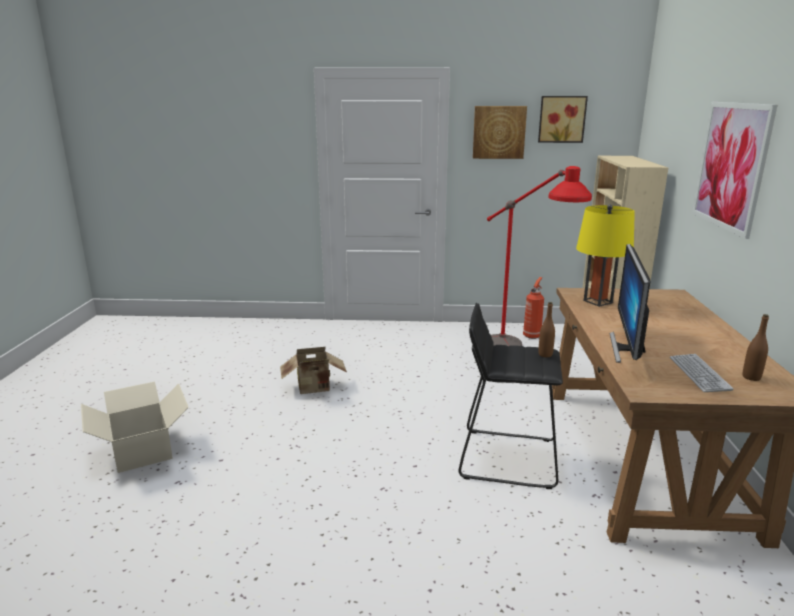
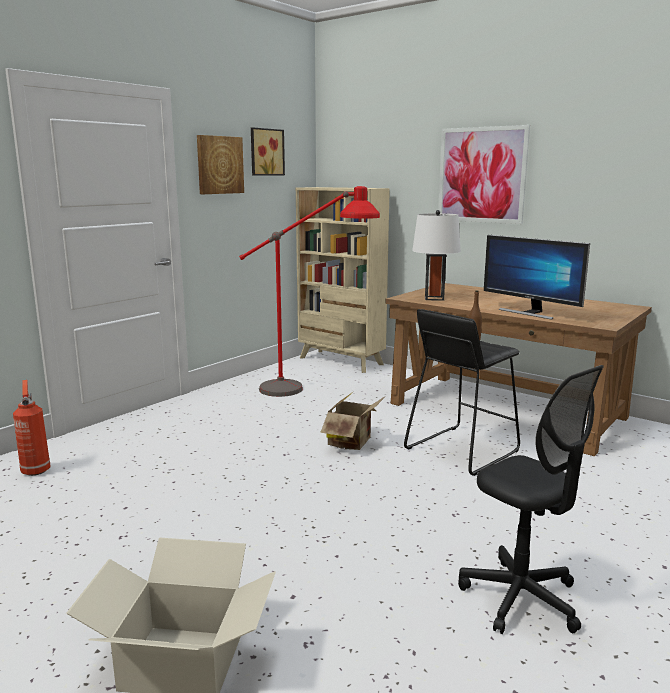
camera: 55 degrees left, 5 degrees down
cardboard box [280,347,347,394] -> cardboard box moved to [320,392,386,450]
fire extinguisher [523,277,544,339] -> fire extinguisher moved to [13,380,50,476]
yellow table lamp [576,204,635,307] -> white table lamp [412,210,461,301]
keyboard [670,354,734,392] -> none
brown bottle [742,314,769,381] -> none
none -> black office chair [458,365,604,634]

